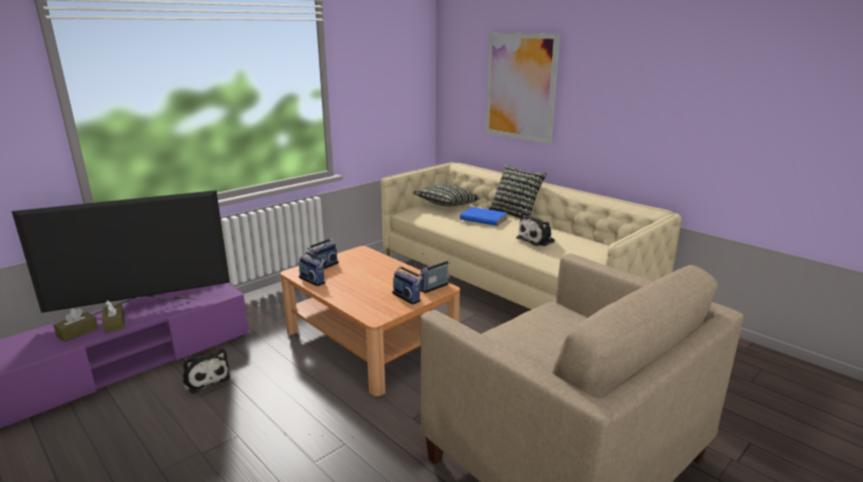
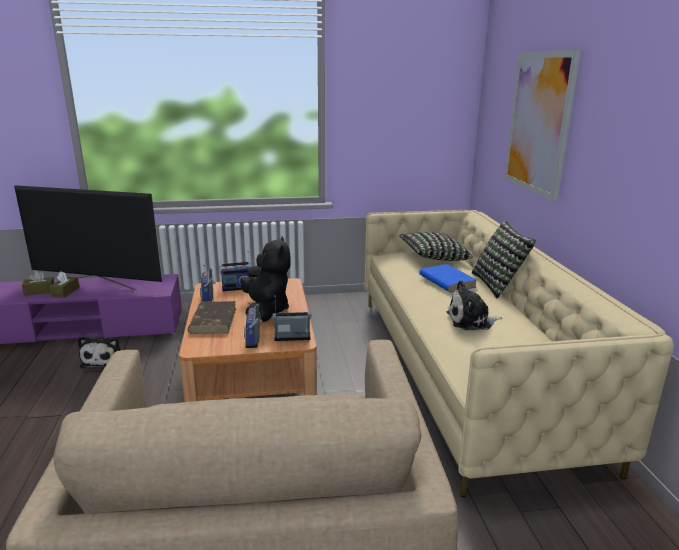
camera: 35 degrees right, 0 degrees up
none -> brown book [188,301,236,334]
none -> black plush toy [241,237,291,322]

